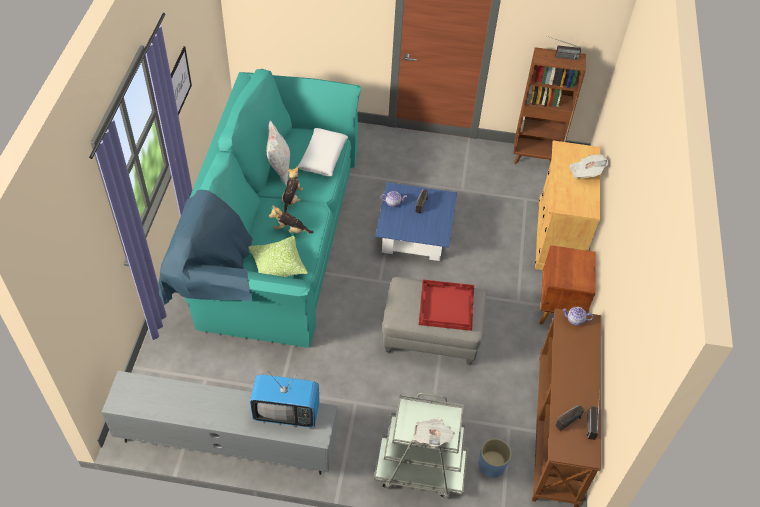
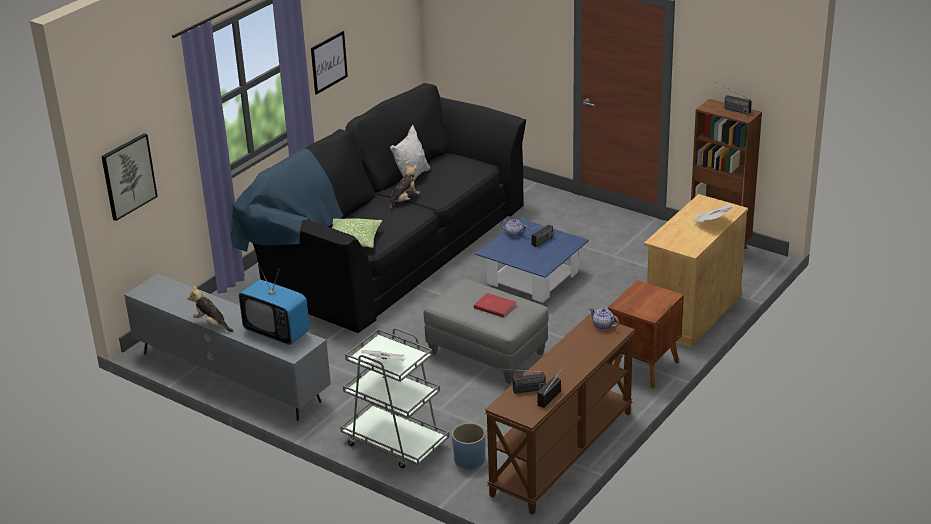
camera: 30 degrees right, 20 degrees down
turquoise sofa [158,69,361,348] -> black sofa [230,83,526,333]
plush toy [269,205,314,233] -> plush toy moved to [187,286,234,332]
white pillow [297,128,348,177] -> none
red tray [419,280,474,331] -> red book [474,293,517,318]
none -> picture [101,133,158,221]

